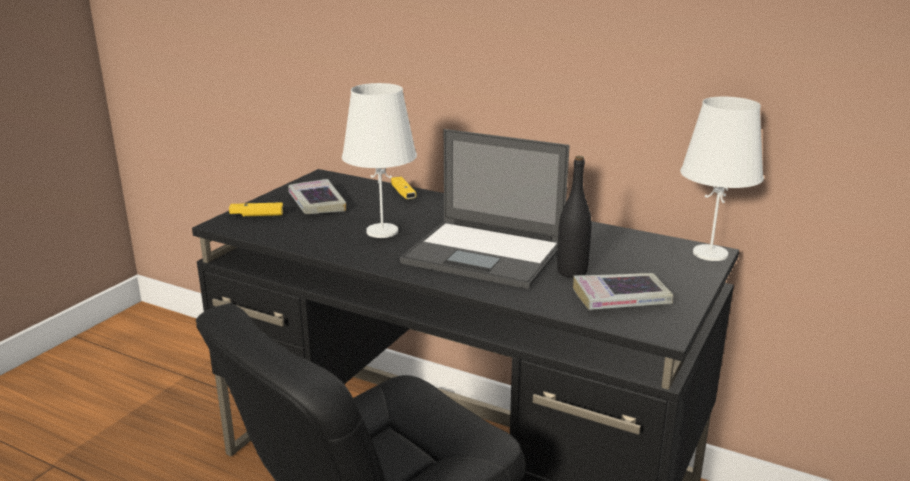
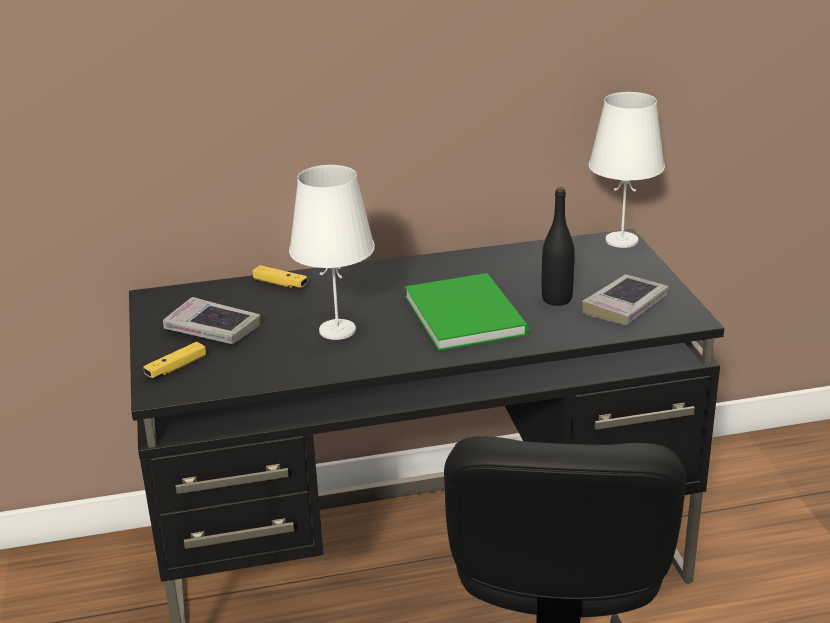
camera: 40 degrees left, 5 degrees up
laptop [400,129,570,289] -> green book [405,273,529,351]

